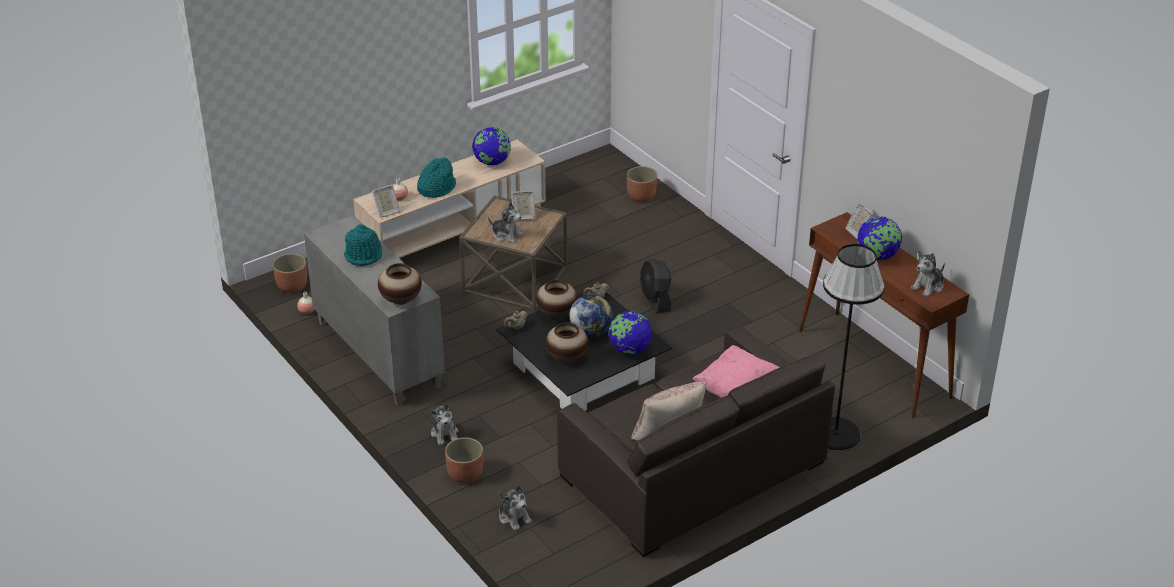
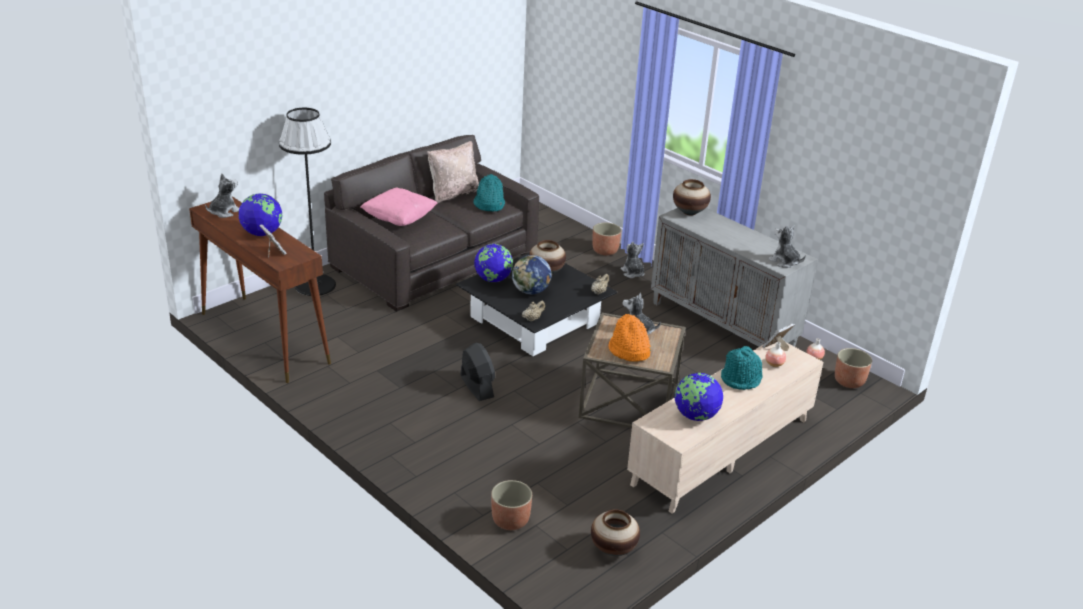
camera: 170 degrees right, 5 degrees down
turquoise hat [344,224,382,266] -> turquoise hat moved to [473,174,505,211]
plush toy [499,485,532,531] -> plush toy moved to [768,225,806,268]
picture frame [511,190,535,220] -> orange hat [608,314,651,362]
vase [536,280,577,319] -> vase moved to [591,509,640,556]

